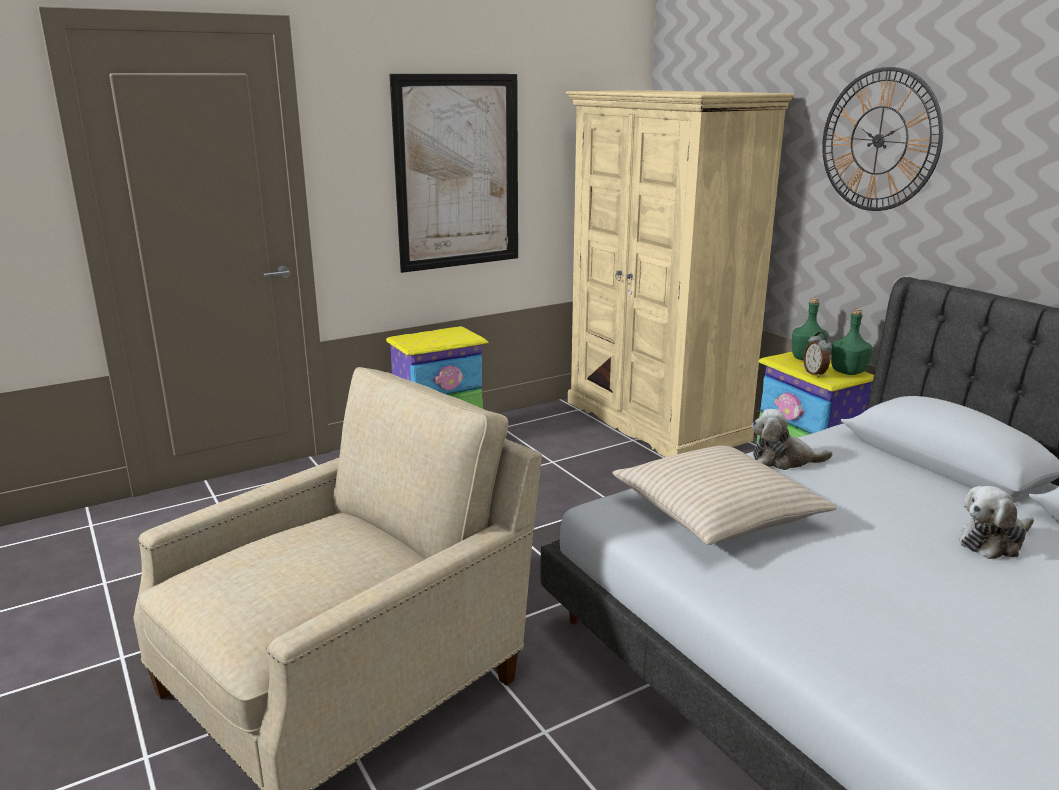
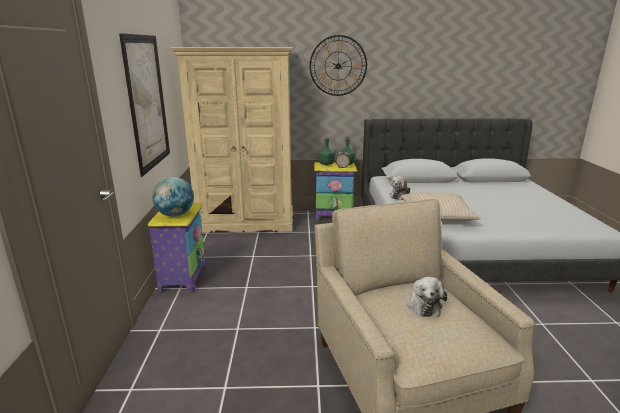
camera: 60 degrees left, 0 degrees up
plush toy [959,486,1034,559] -> plush toy moved to [407,277,447,317]
none -> globe [152,177,194,217]

